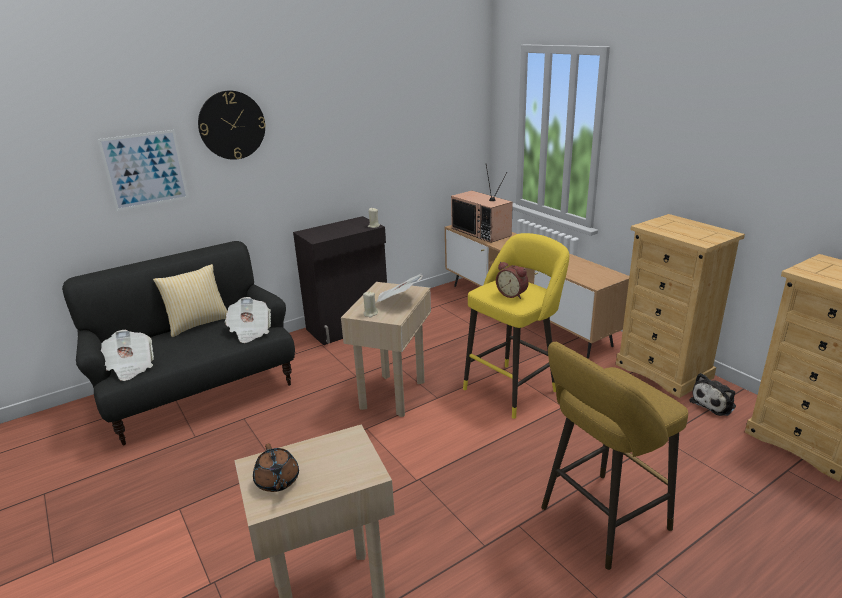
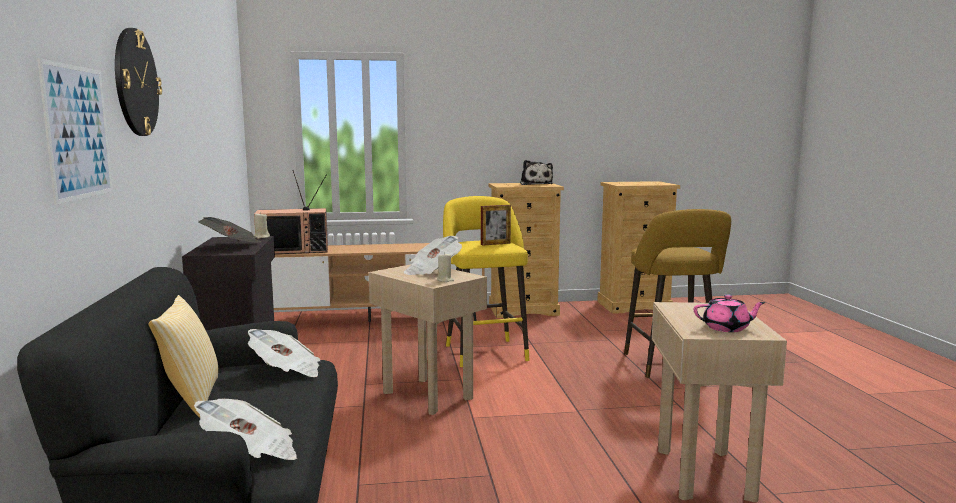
camera: 65 degrees left, 15 degrees down
brown teapot [253,443,299,492] -> pink teapot [694,294,766,332]
alarm clock [496,262,529,299] -> picture frame [481,205,511,246]
plush toy [689,373,736,416] -> plush toy moved to [520,160,553,185]
none -> newspaper [198,217,262,243]

